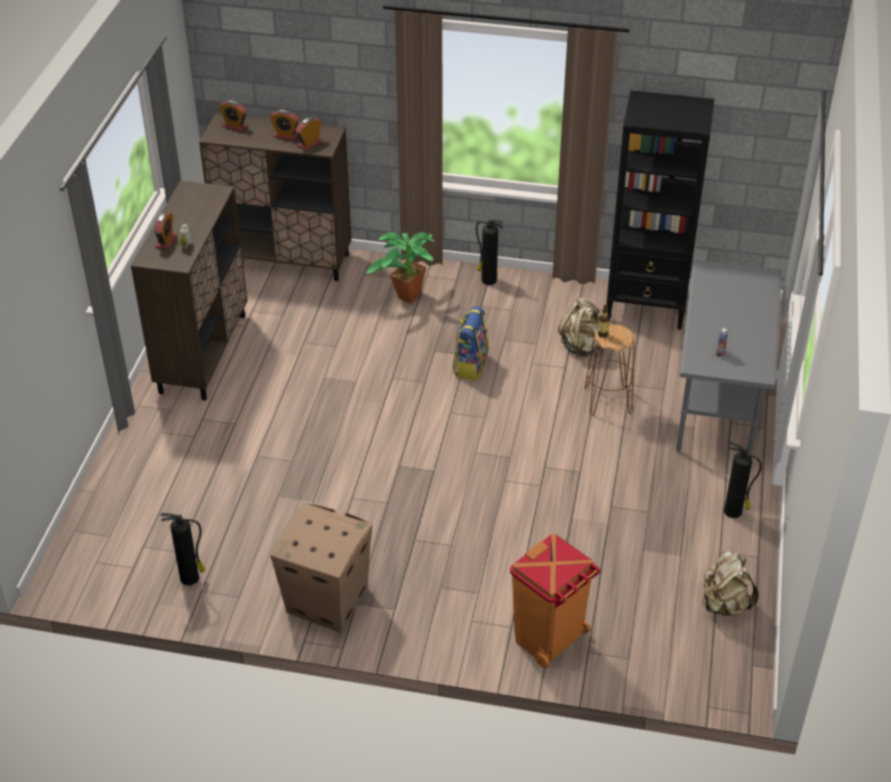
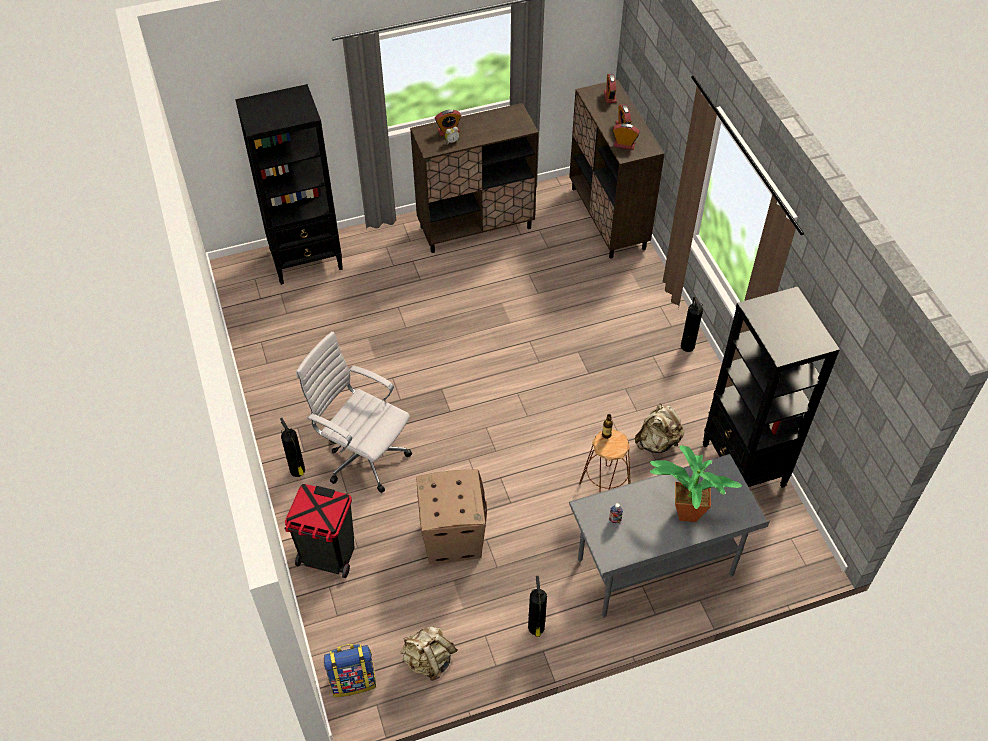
camera: 60 degrees right, 10 degrees up
fire extinguisher [161,513,206,585] -> fire extinguisher moved to [280,418,305,477]
cardboard box [270,503,372,633] -> cardboard box moved to [416,469,487,565]
potted plant [366,232,435,304] -> potted plant moved to [650,445,742,522]
backpack [452,306,489,381] -> backpack moved to [324,644,376,697]
orange trash can [510,534,600,669] -> black trash can [284,484,354,578]
none -> black bookcase [235,84,343,285]
none -> white office chair [296,331,412,493]

